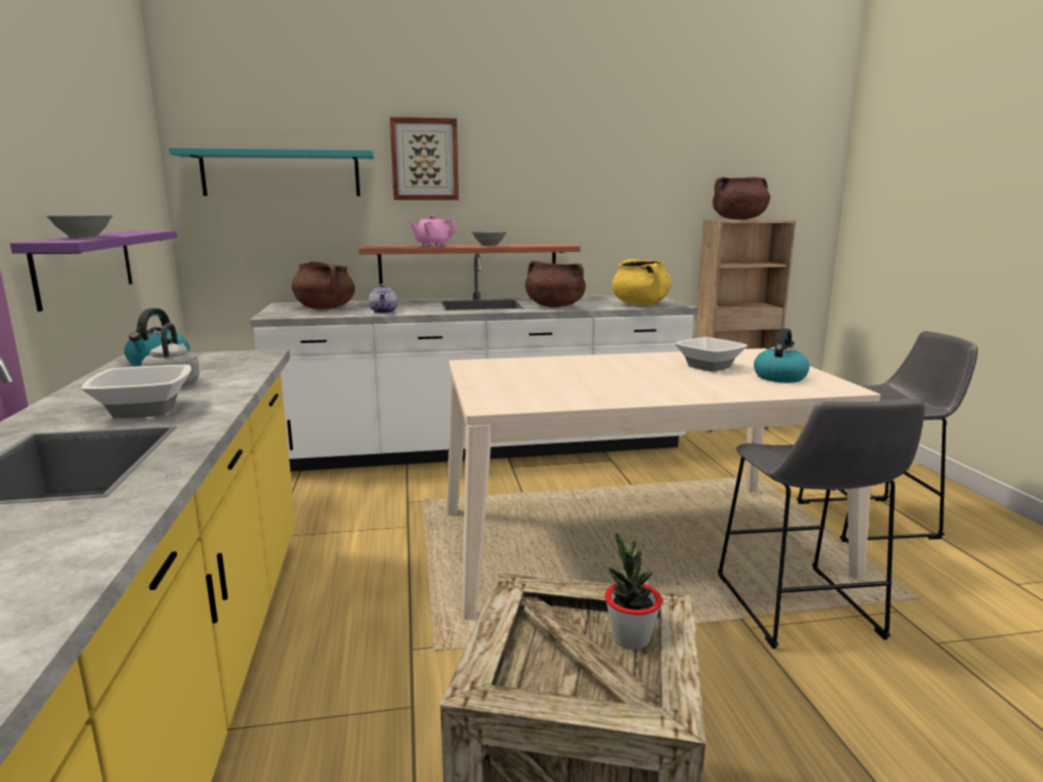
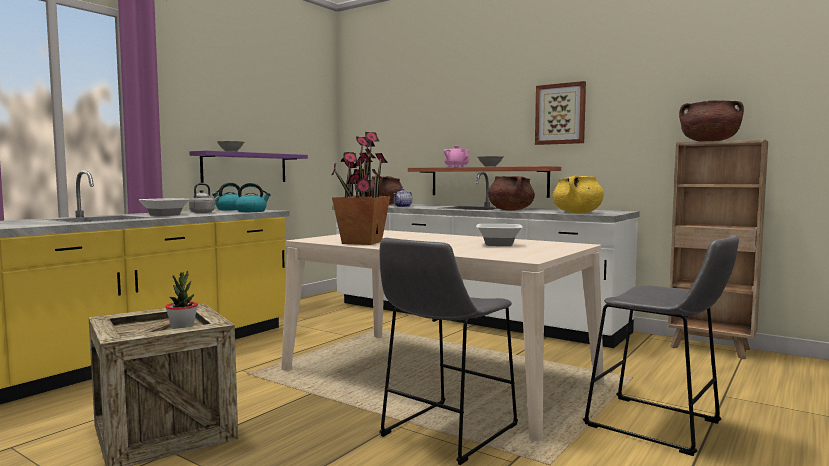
camera: 45 degrees right, 10 degrees down
turquoise shelf [169,148,374,196] -> none
picture [390,117,459,200] -> picture moved to [535,81,586,145]
kettle [754,328,809,383] -> kettle moved to [235,183,271,212]
none -> potted plant [332,132,390,245]

